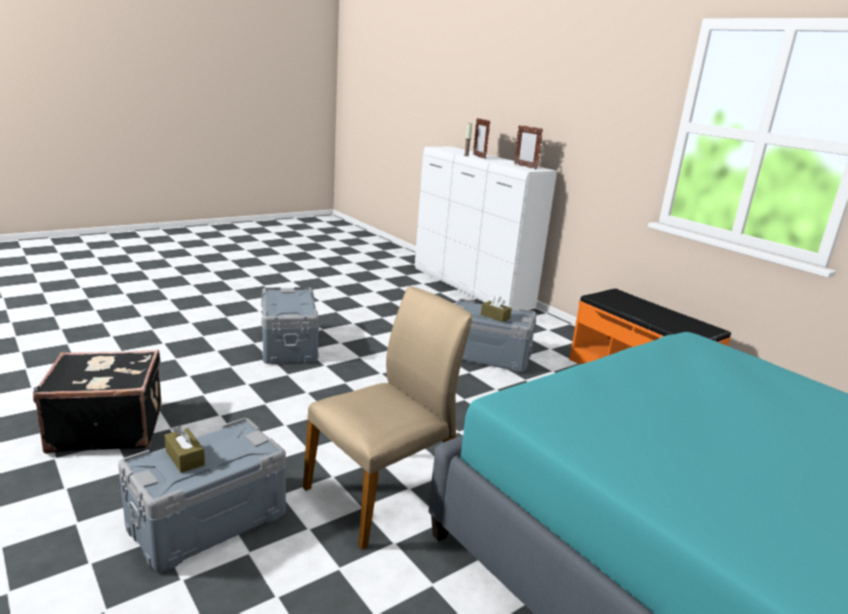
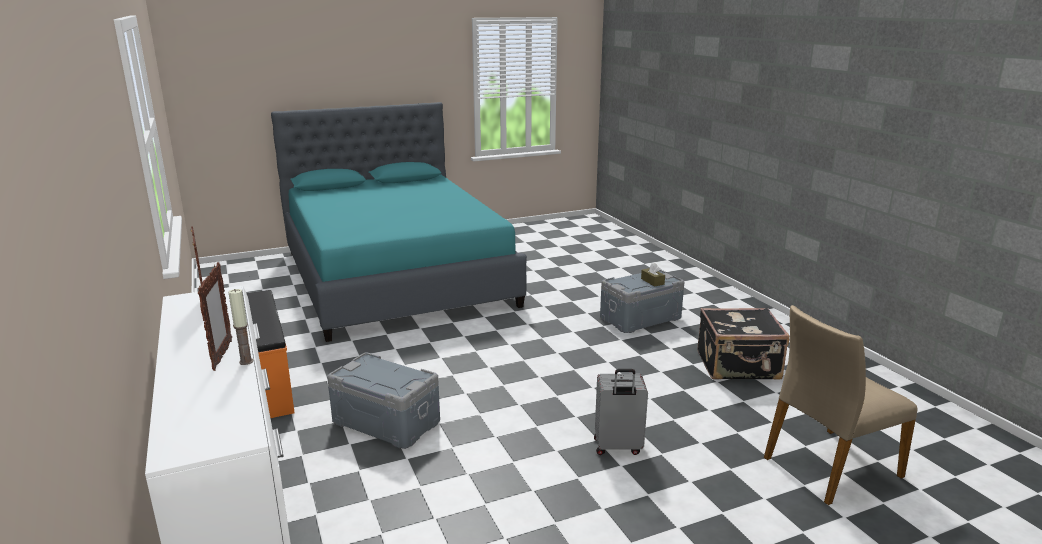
camera: 165 degrees left, 0 degrees up
grey storage box [261,287,319,364] -> grey suitcase [594,369,648,455]
beige chair [303,286,472,550] -> beige chair moved to [764,305,918,505]
brown tissue box [481,295,512,322] -> none

